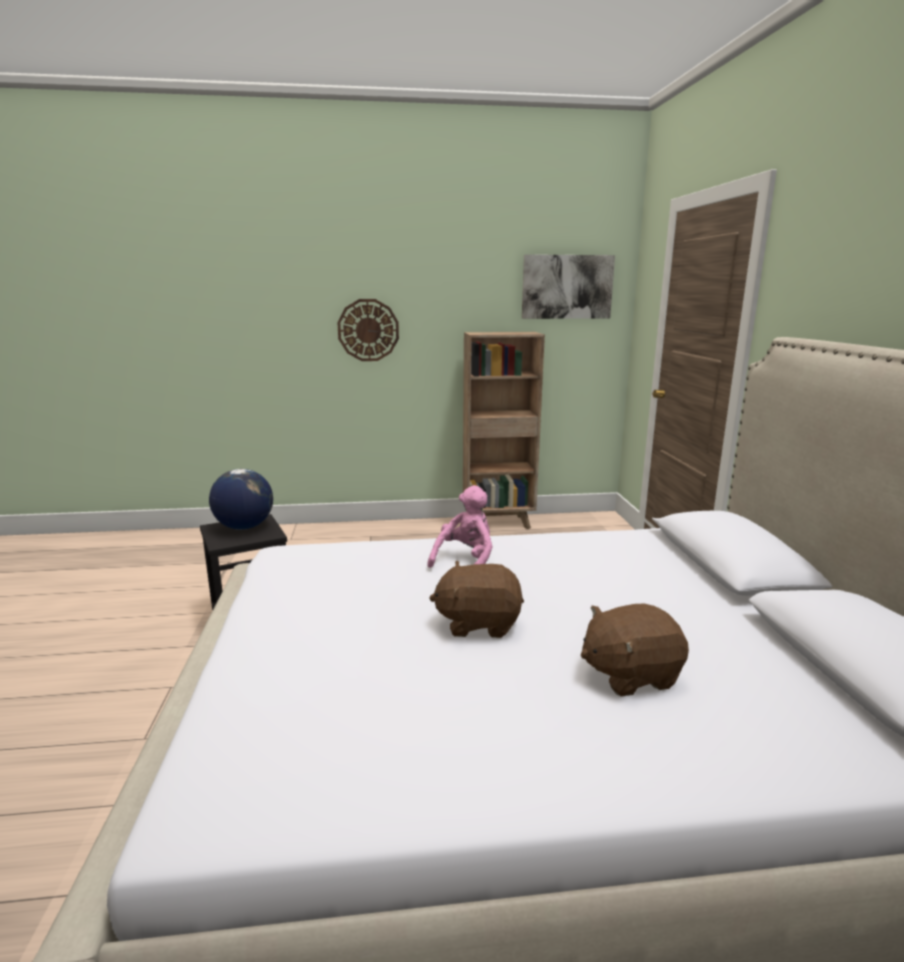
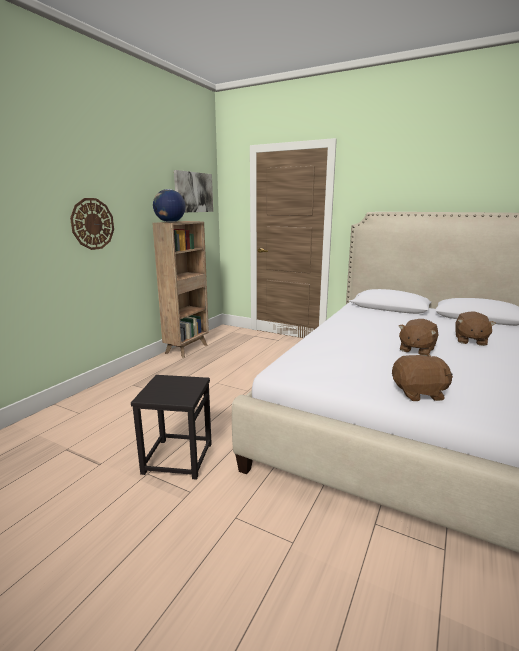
camera: 55 degrees left, 0 degrees up
globe [209,469,273,530] -> globe moved to [153,189,186,222]
pink plush toy [427,485,493,568] -> none
none -> brown plush toy [392,354,453,401]

